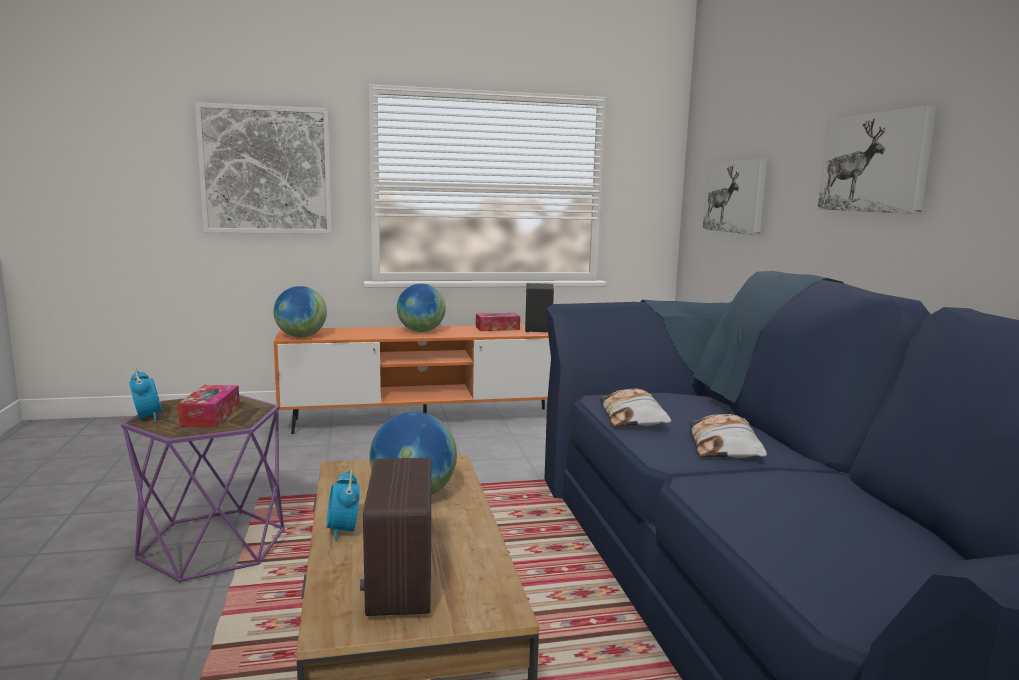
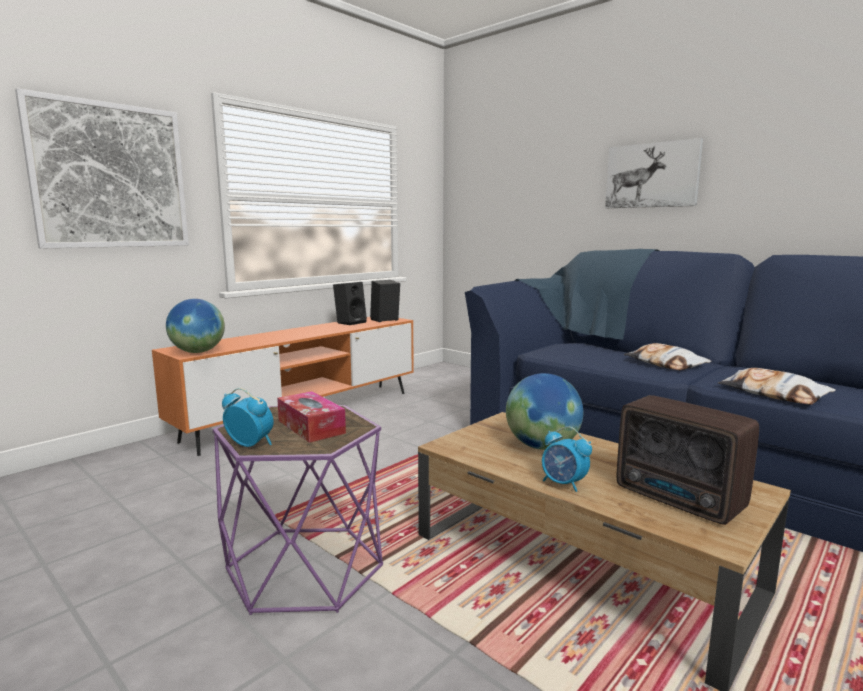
camera: 35 degrees left, 0 degrees up
globe [397,284,446,332] -> none
tissue box [476,313,520,331] -> black speaker [333,282,367,325]
pillow [599,388,671,426] -> pillow moved to [718,368,836,405]
picture [703,159,767,235] -> none

